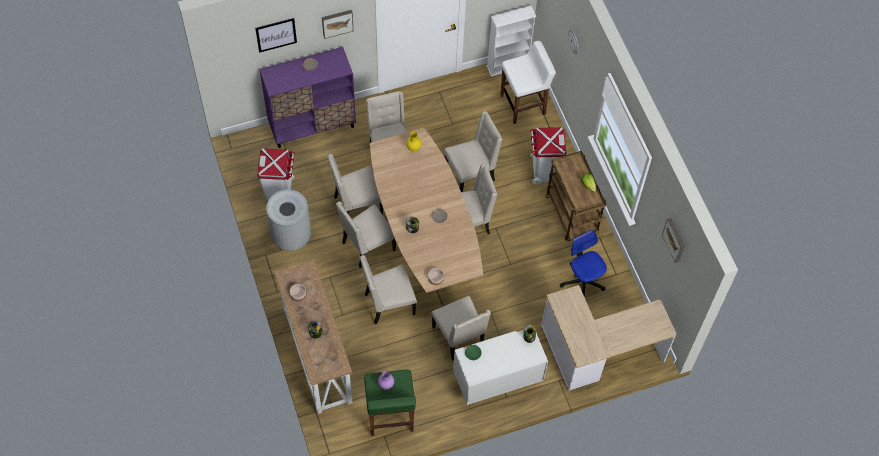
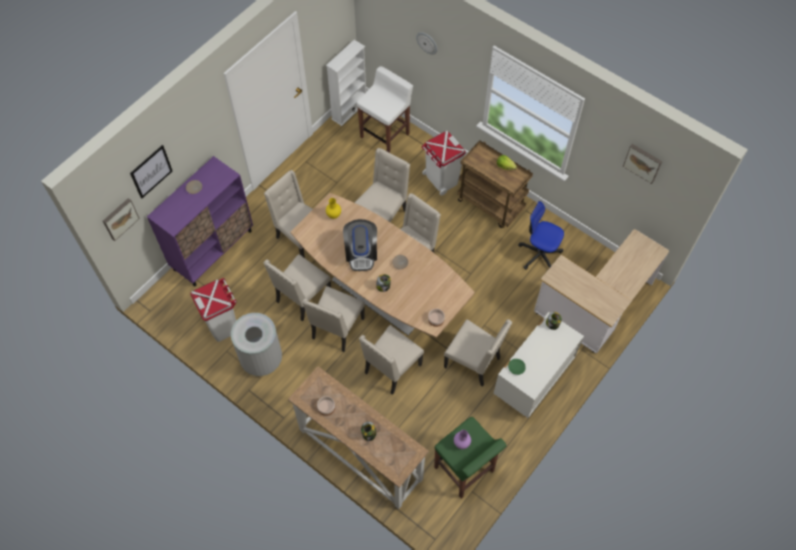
camera: 30 degrees left, 0 degrees up
picture [322,10,354,39] -> picture moved to [103,198,140,241]
none -> coffee machine [343,219,377,271]

